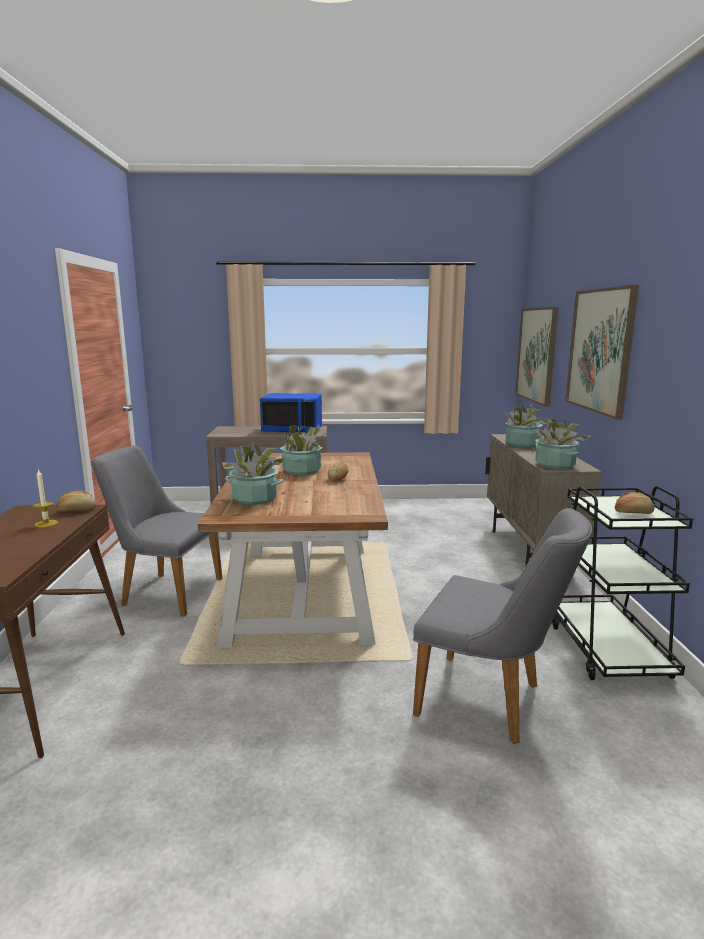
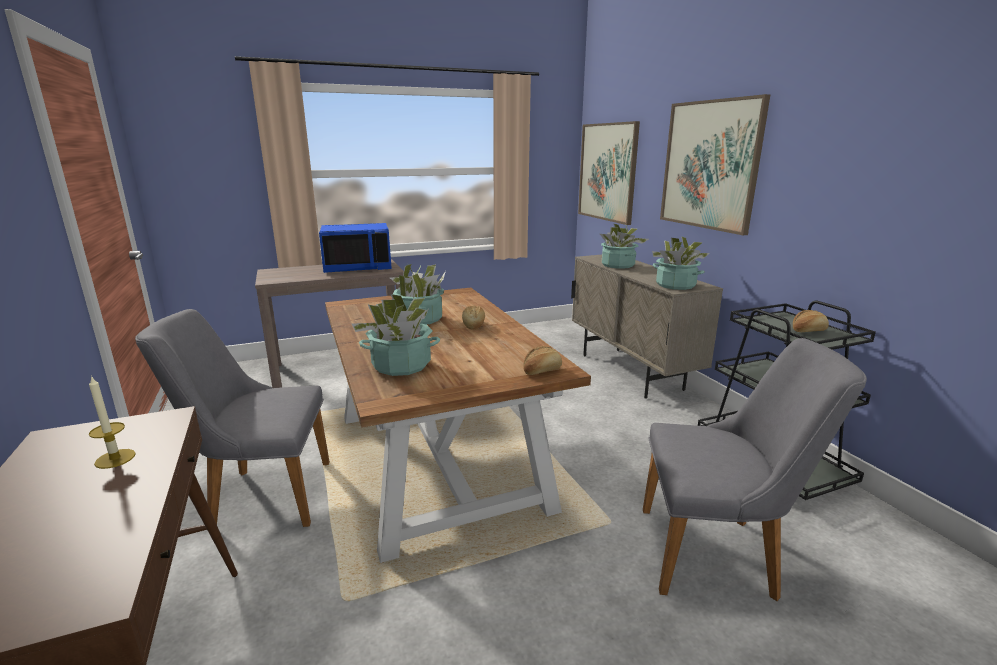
camera: 20 degrees left, 5 degrees up
bread [56,490,96,512] -> bread moved to [523,346,562,375]

